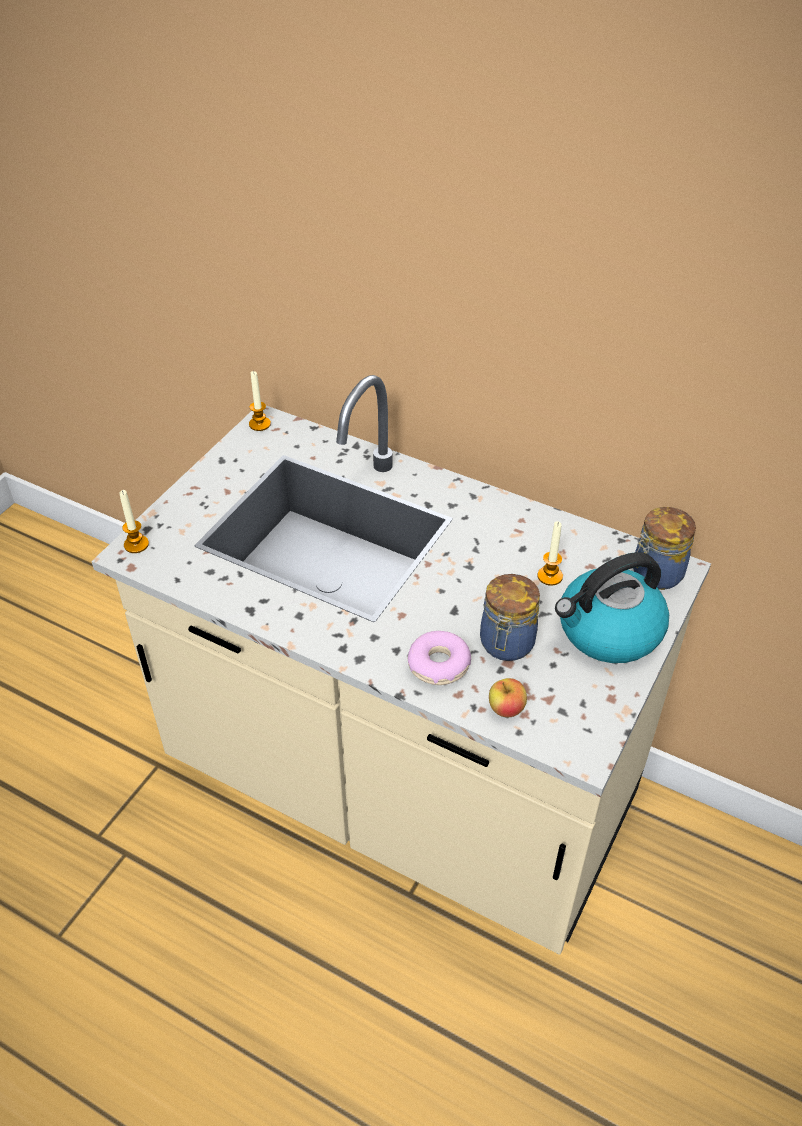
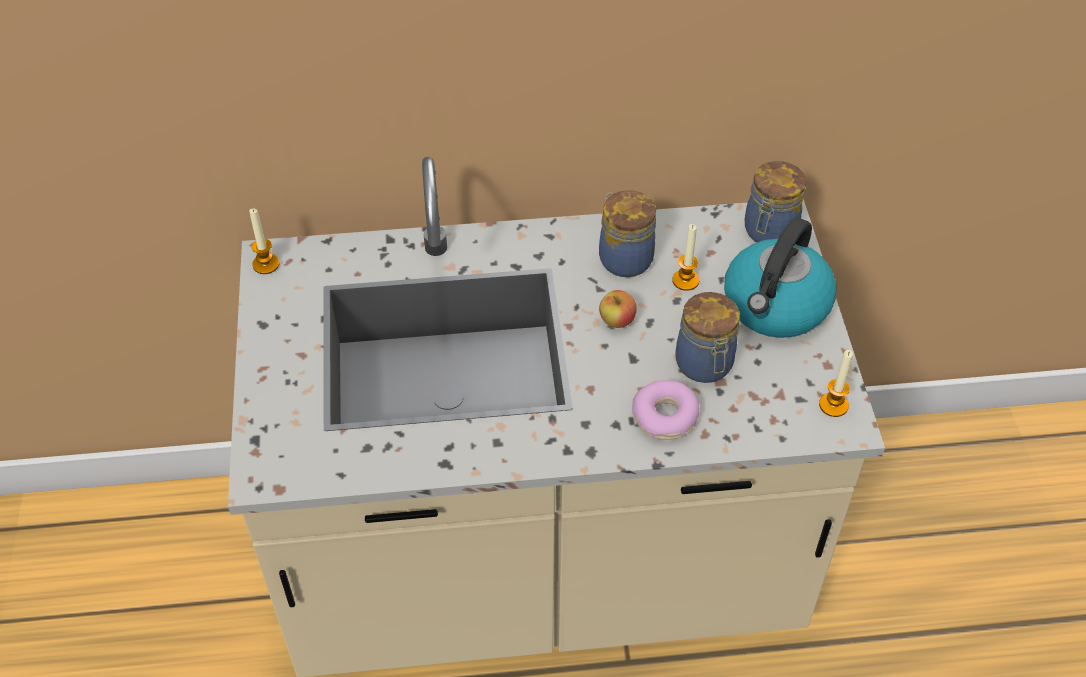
camera: 35 degrees left, 5 degrees up
candle [120,490,149,553] -> candle moved to [819,350,853,417]
apple [489,678,527,717] -> apple moved to [599,290,637,328]
none -> jar [599,190,656,277]

